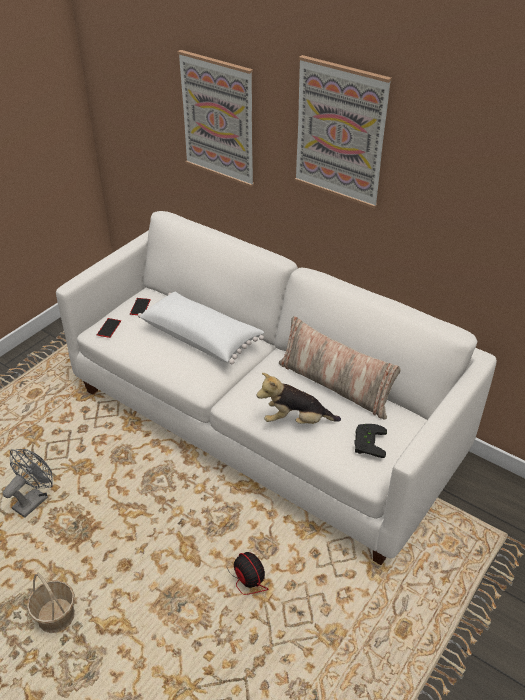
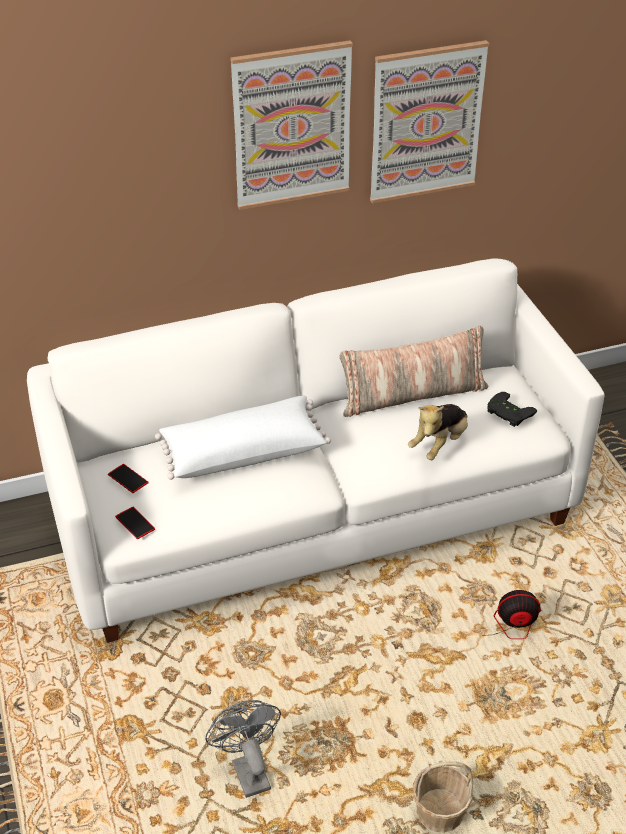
camera: 55 degrees left, 0 degrees up
picture [177,50,254,187] -> picture moved to [370,40,490,203]

